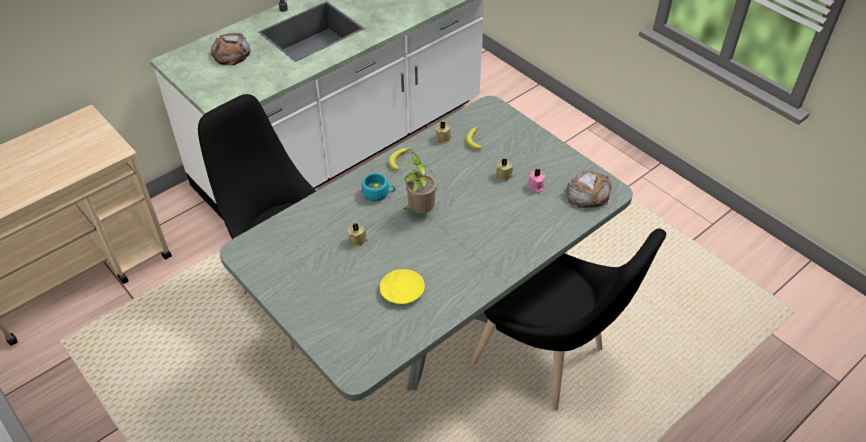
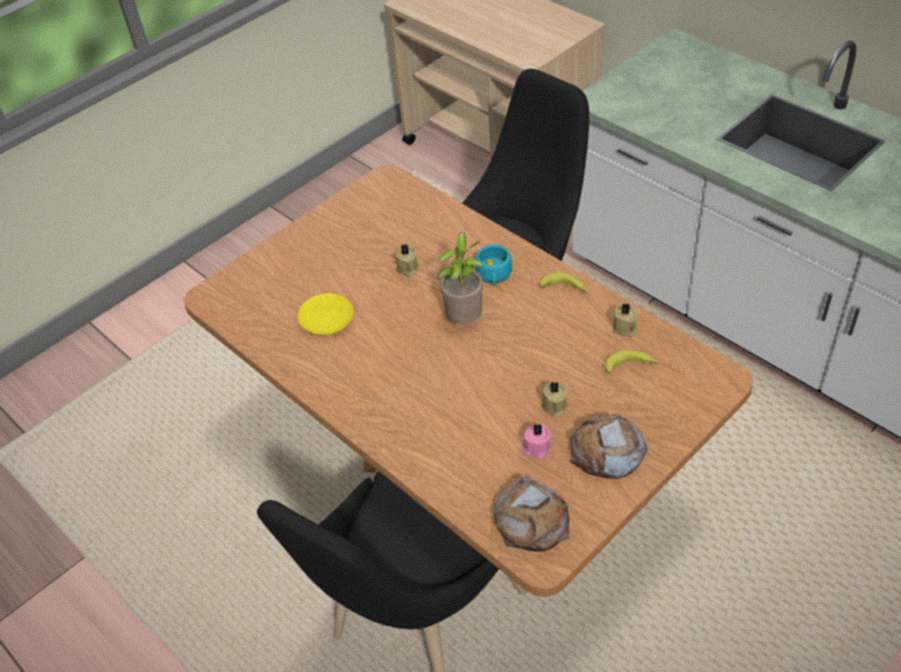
camera: 90 degrees right, 0 degrees up
bread [211,33,250,66] -> bread moved to [570,414,648,479]
grey dining table [220,96,633,401] -> brown dining table [184,164,753,597]

